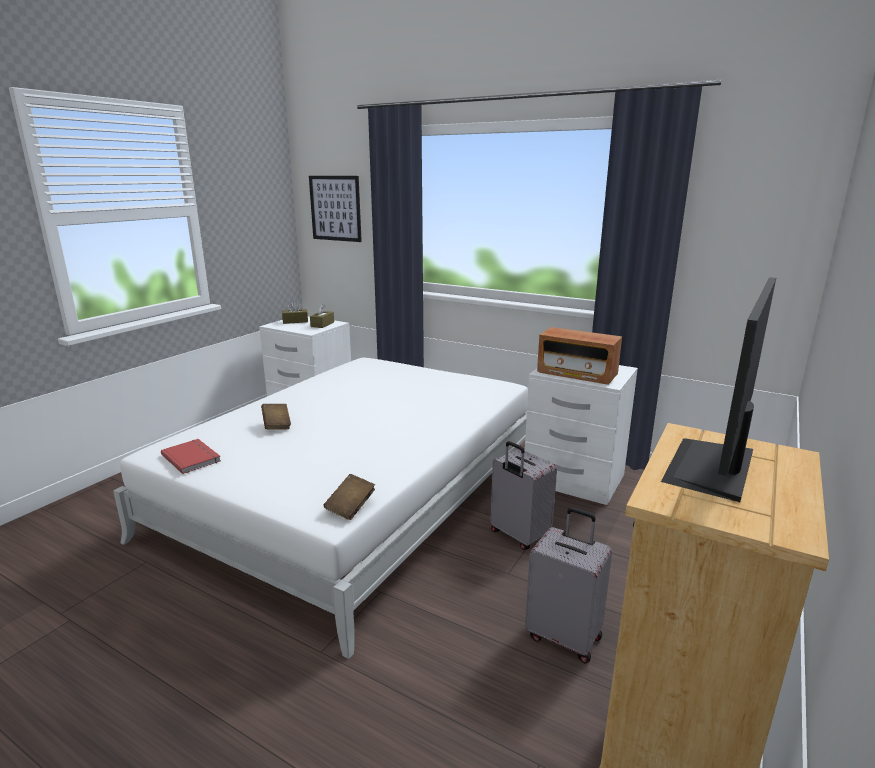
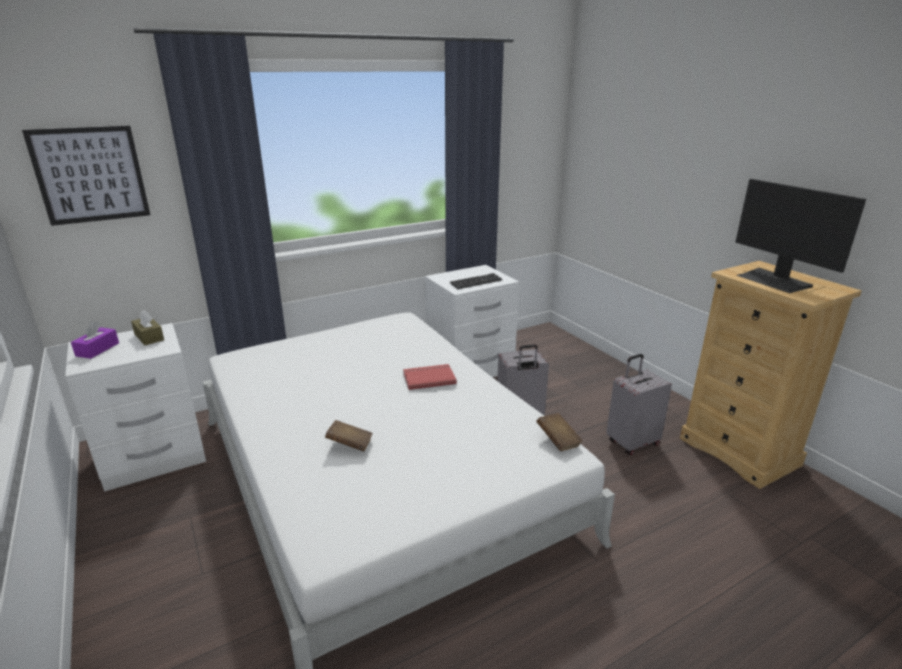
camera: 60 degrees left, 5 degrees up
red book [161,439,221,474] -> red book moved to [403,364,457,390]
brown tissue box [282,301,308,324] -> purple tissue box [71,321,119,359]
radio [537,327,622,385] -> keyboard [450,273,502,289]

